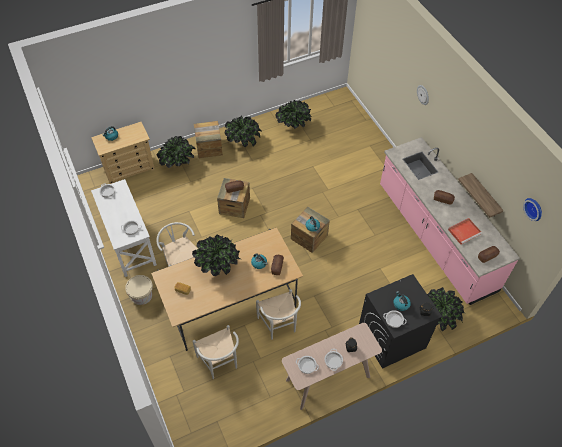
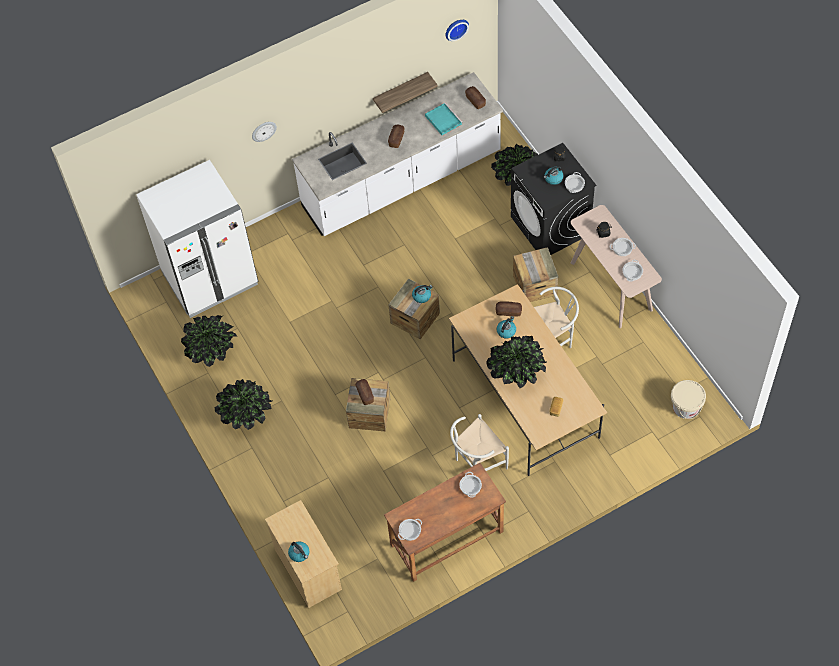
camera: 90 degrees left, 5 degrees up
white desk [91,179,157,277] -> brown desk [384,463,506,582]
beige bucket [125,275,153,305] -> beige bucket moved to [671,380,706,419]
potted plant [156,136,196,168] -> none
white chair [192,325,239,379] -> none
crate [194,121,223,158] -> crate moved to [513,247,558,302]
pink counter [380,137,520,305] -> white counter [292,72,503,236]
red tray [448,218,482,245] -> turquoise tray [425,103,462,136]
none -> white fridge [136,160,258,318]

